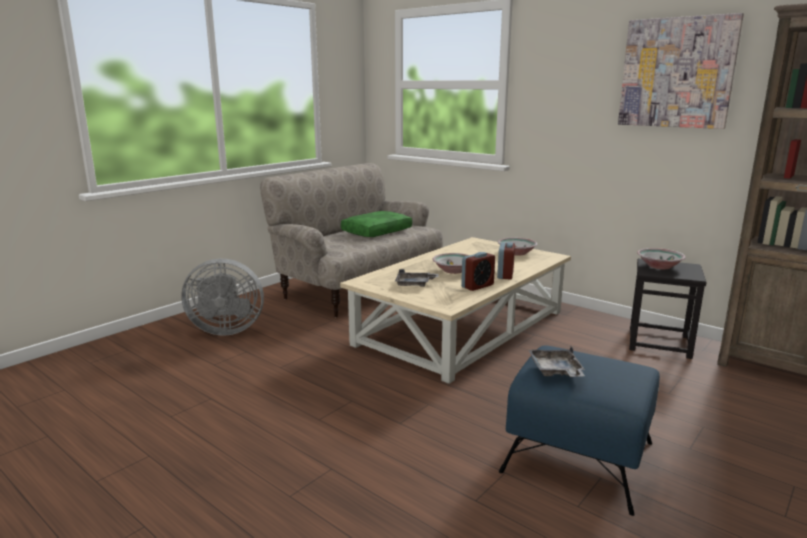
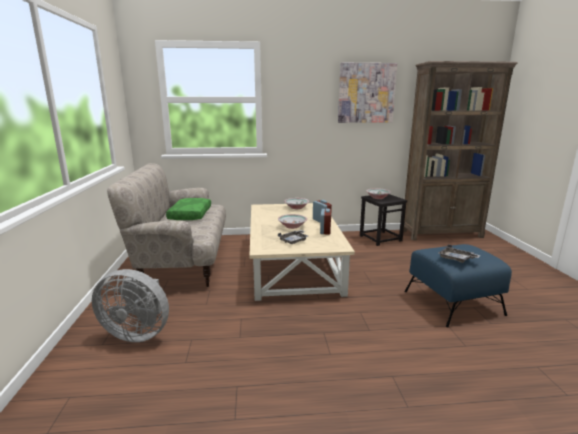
camera: 45 degrees left, 0 degrees up
grey fan [181,259,264,336] -> grey fan turned 60 degrees clockwise [92,269,169,342]

